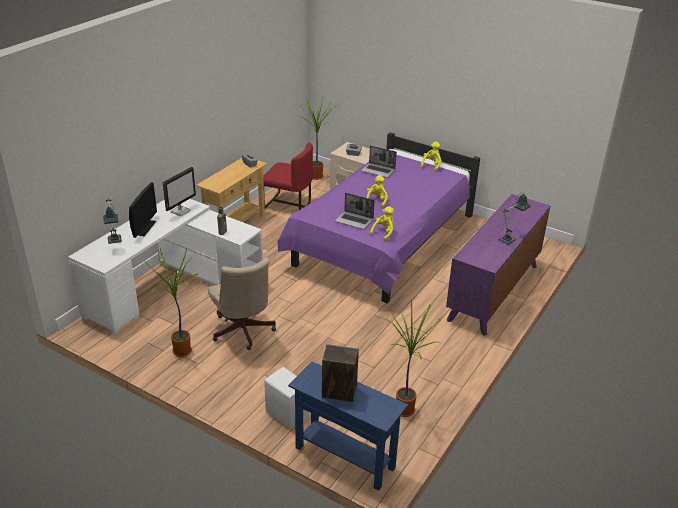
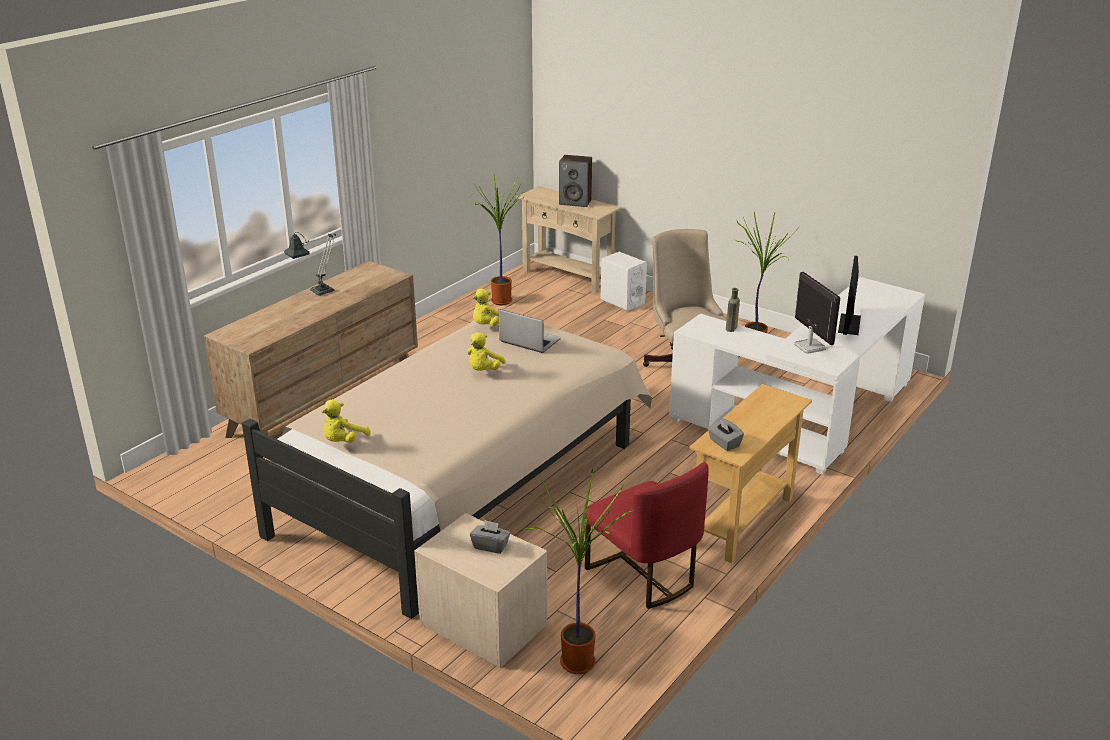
camera: 175 degrees left, 5 degrees down
table lamp [103,198,122,244] -> none
monitor [163,167,196,216] -> monitor turned 120 degrees clockwise [794,272,841,354]
red chair [263,142,313,210] -> red chair turned 150 degrees counterclockwise [585,462,709,609]
purple bed [278,132,480,303] -> beige bed [242,315,652,619]
blue console table [288,361,408,491] -> beige console table [516,186,622,294]
laptop [361,146,397,178] -> none
purple dresser [446,194,551,336] -> brown dresser [204,261,418,438]

